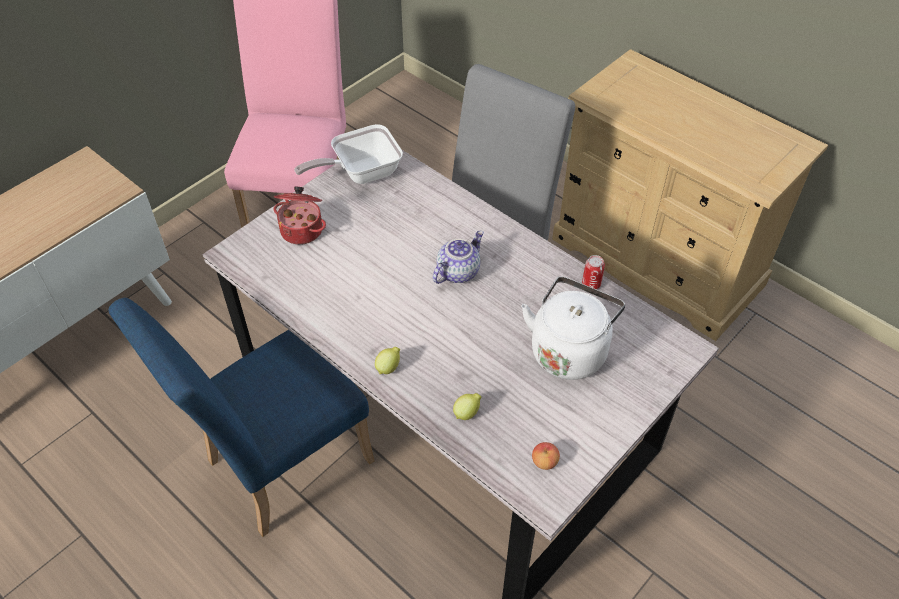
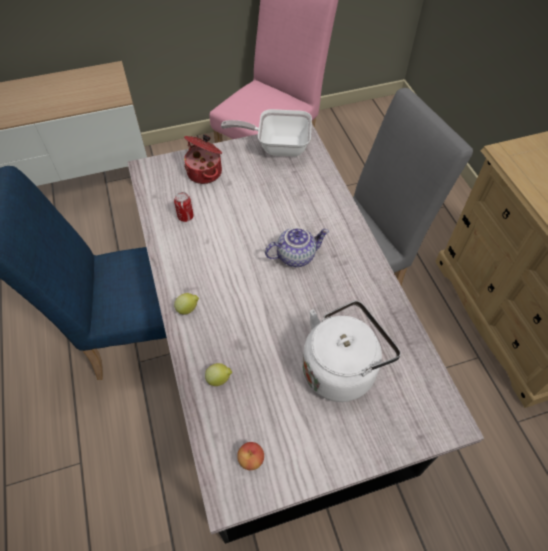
camera: 30 degrees right, 5 degrees up
can [582,255,605,289] -> can moved to [174,192,194,222]

